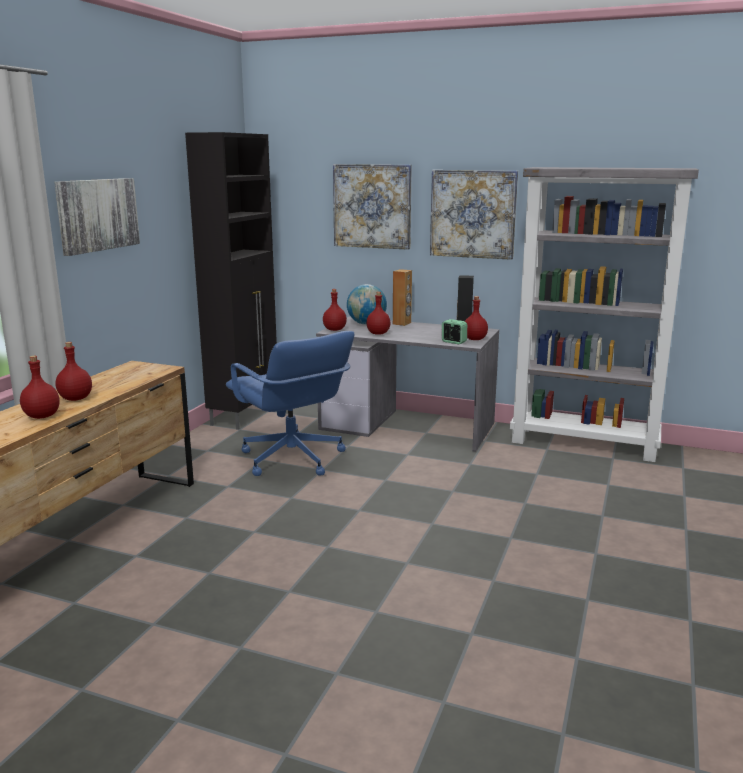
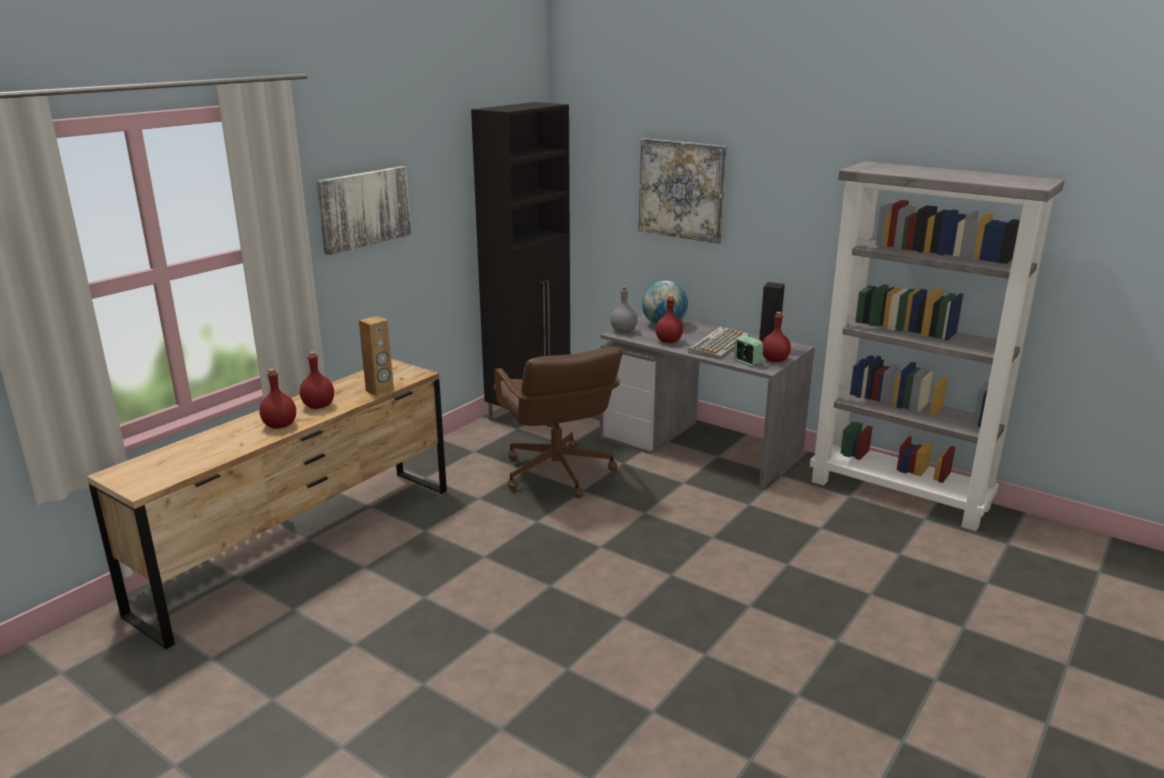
camera: 15 degrees right, 5 degrees up
blue office chair [226,331,354,476] -> brown office chair [494,347,623,498]
red bottle [323,289,347,331] -> grey bottle [610,286,637,333]
brown speaker [393,269,412,326] -> brown speaker moved to [359,316,394,396]
picture [430,170,518,260] -> none
none -> keyboard [688,326,750,360]

